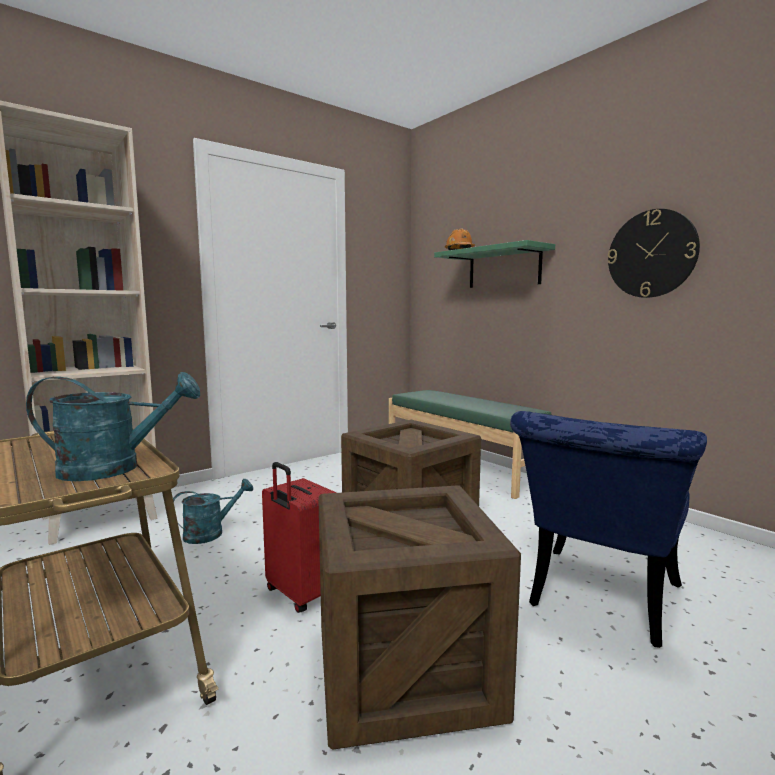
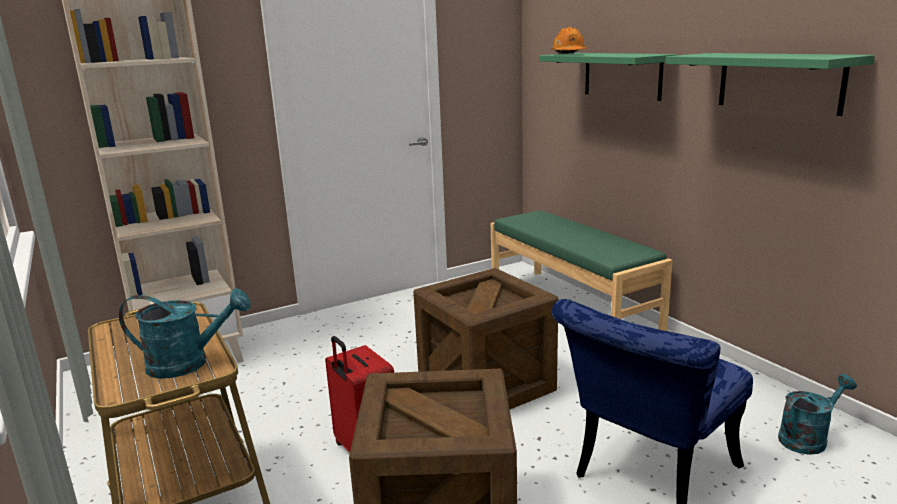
camera: 10 degrees right, 10 degrees up
turquoise watering can [173,479,253,544] -> turquoise watering can moved to [778,374,857,455]
wall clock [608,209,700,298] -> green shelf [665,53,875,116]

